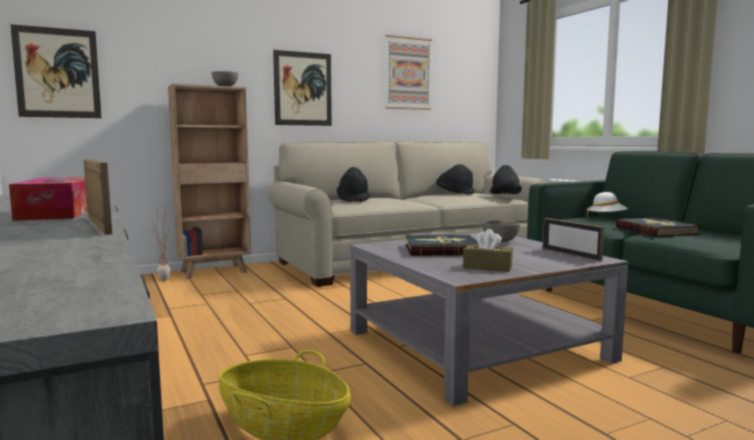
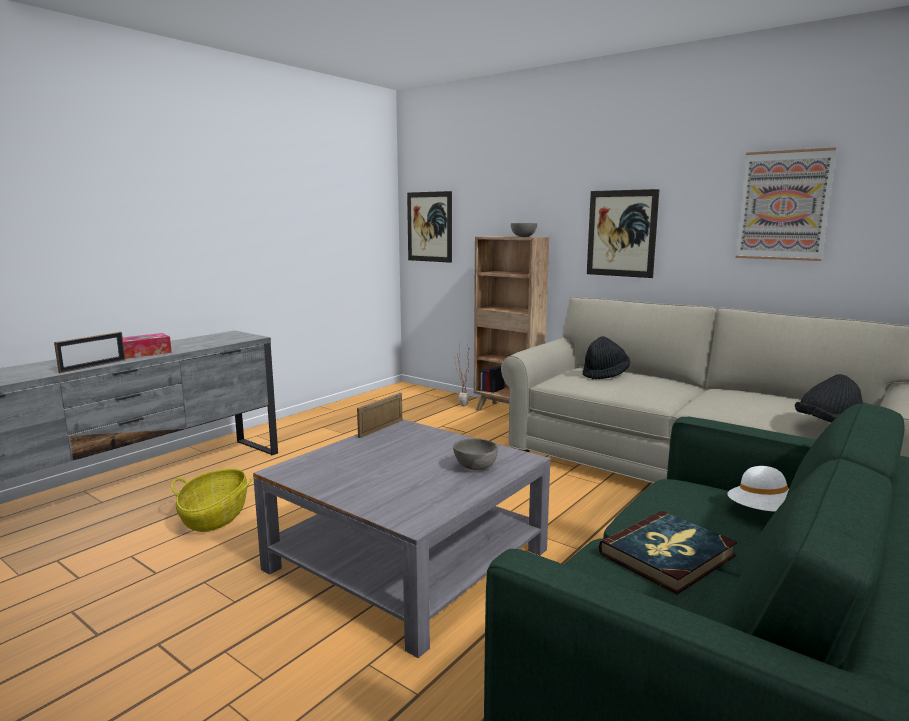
camera: 65 degrees right, 5 degrees up
book [405,235,478,256] -> none
black hat [436,164,474,194] -> none
brown tissue box [463,229,513,272] -> none
picture frame [543,218,604,262] -> picture frame moved to [357,393,402,438]

